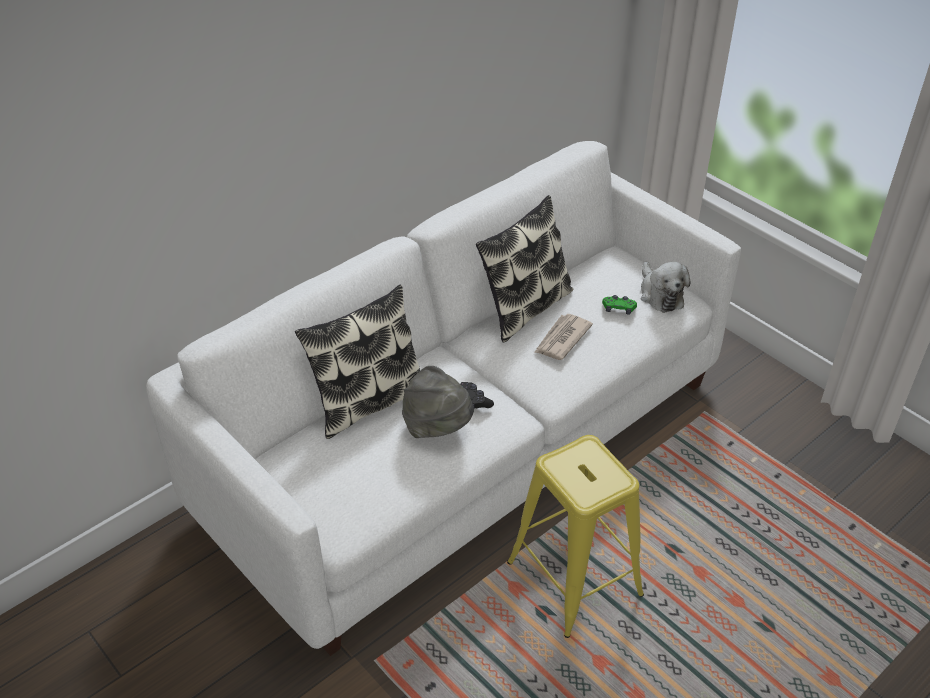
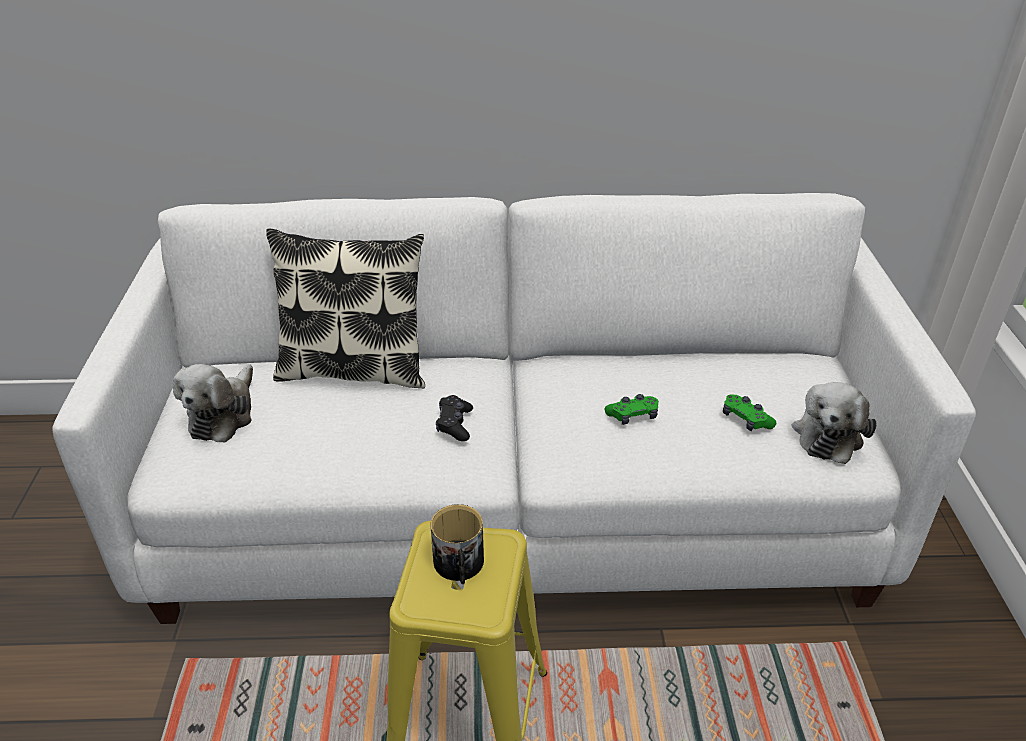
camera: 40 degrees right, 5 degrees down
grey hat [402,366,474,438] -> none
pillow [476,195,573,343] -> none
newspaper [534,314,593,360] -> green game controller [605,394,659,425]
none -> plush toy [173,364,253,443]
none -> mug [430,504,484,584]

